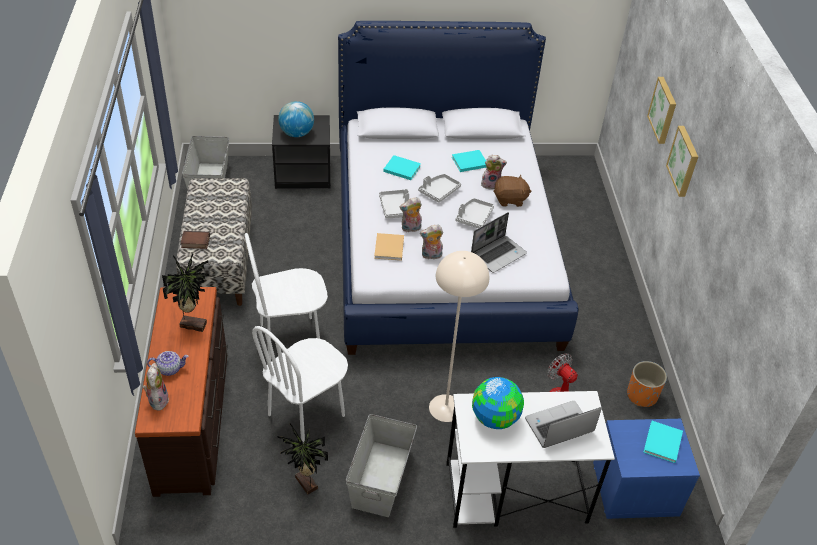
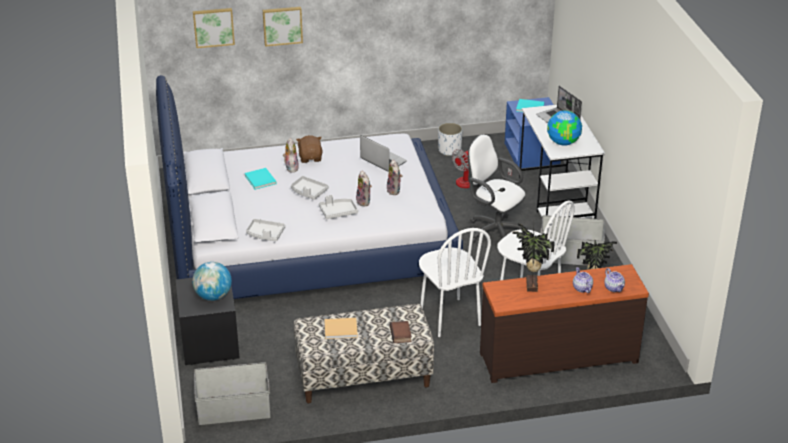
camera: 95 degrees left, 10 degrees down
plush toy [143,363,169,411] -> teapot [604,268,625,292]
beige book [374,233,404,261] -> beige book moved to [324,318,358,339]
turquoise book [383,155,421,180] -> none
beige floor lamp [429,251,489,422] -> white office chair [468,134,529,243]
grey tray [455,198,494,228] -> grey tray moved to [246,219,285,241]
orange planter [627,361,667,407] -> white planter [438,123,463,156]
picture [666,126,698,197] -> picture moved to [193,8,235,48]

